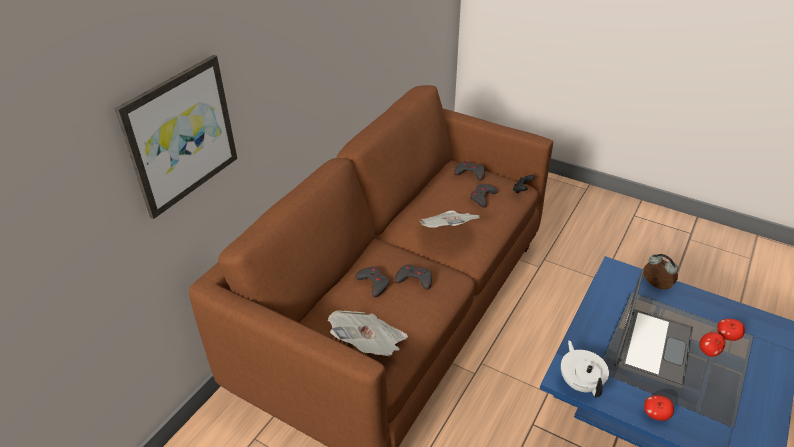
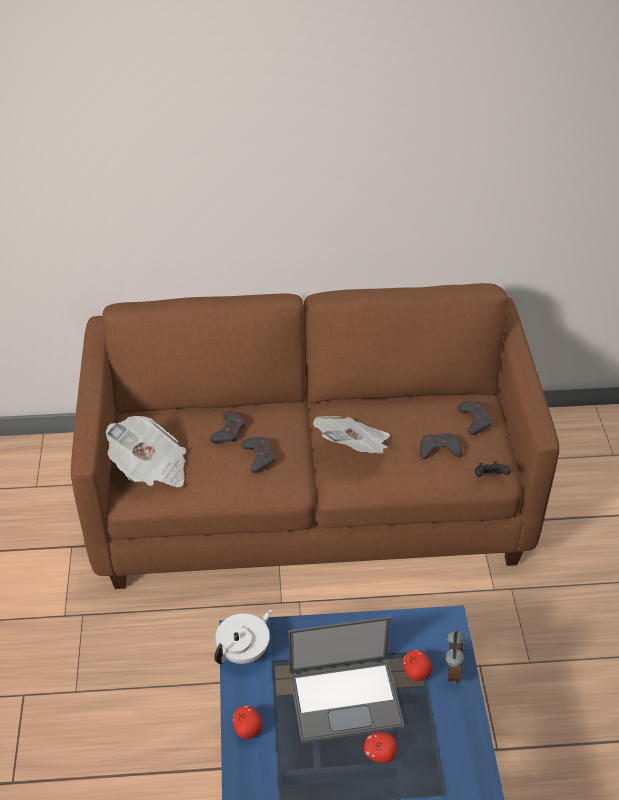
camera: 55 degrees right, 5 degrees up
picture [114,55,237,219] -> none
apple [717,319,745,341] -> apple moved to [403,650,432,681]

